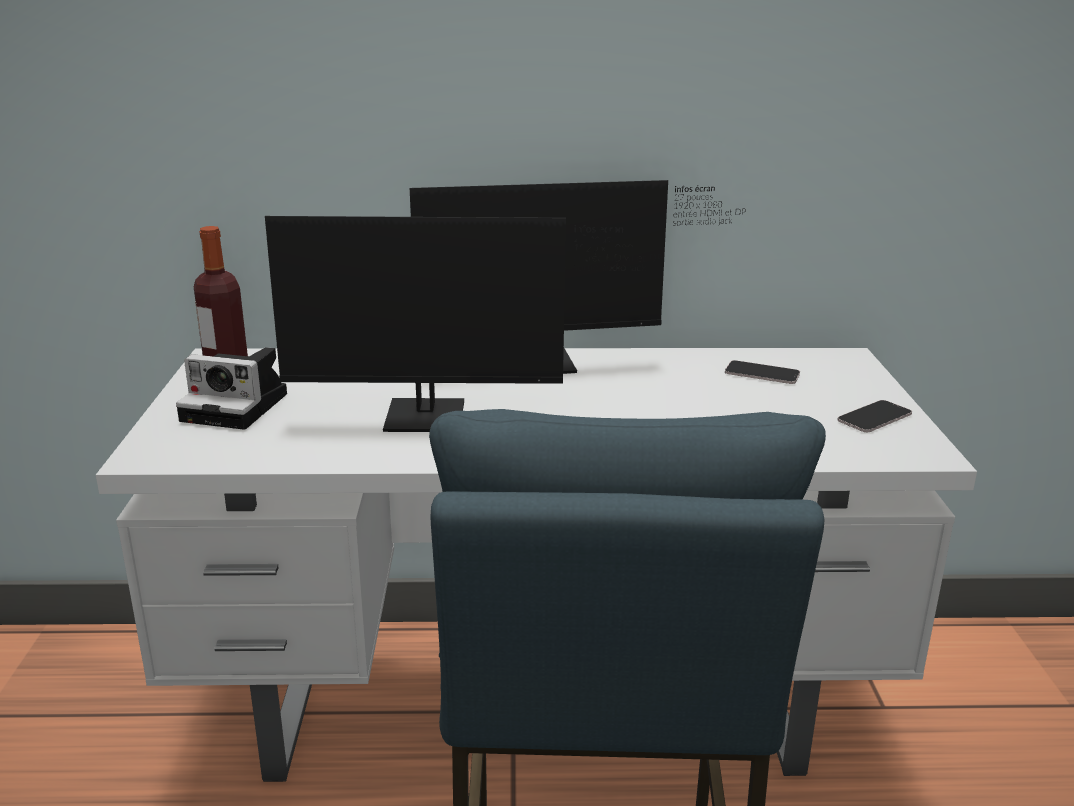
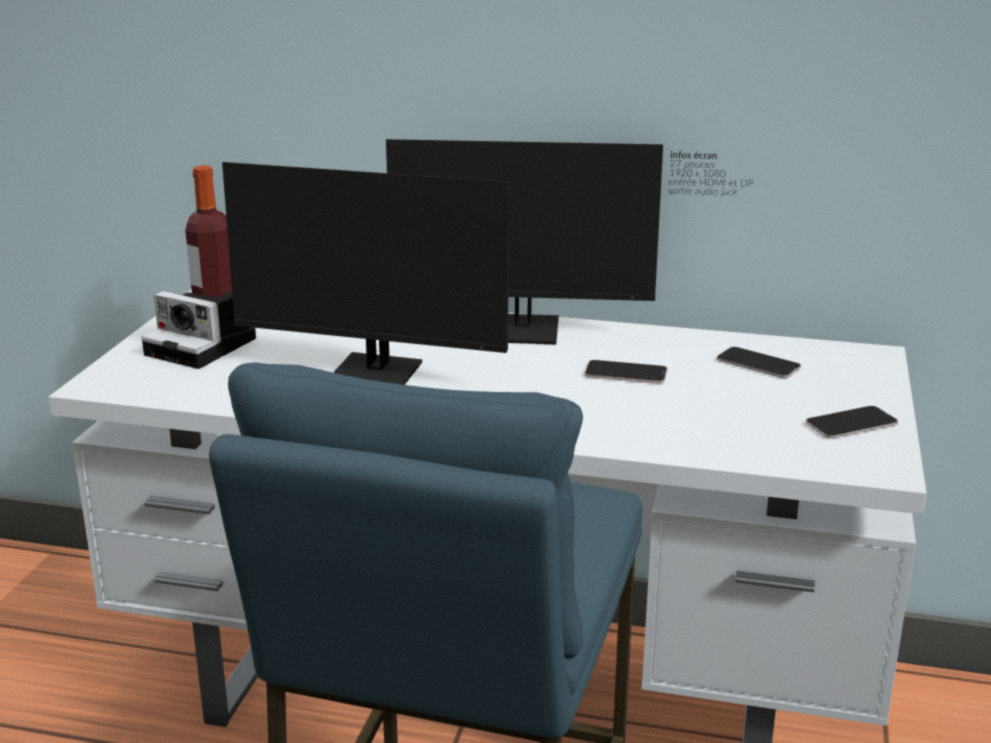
camera: 15 degrees right, 0 degrees up
none -> phone [585,360,667,384]

